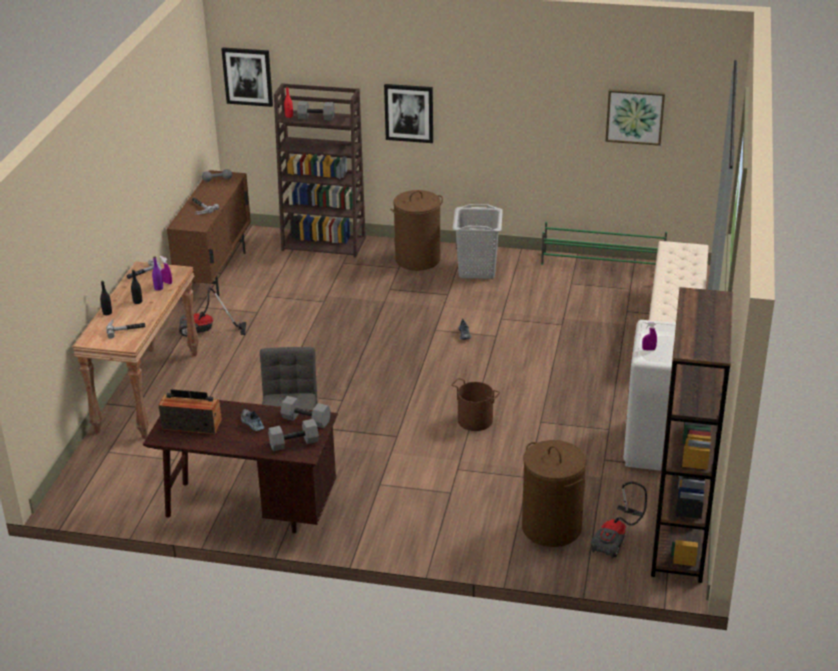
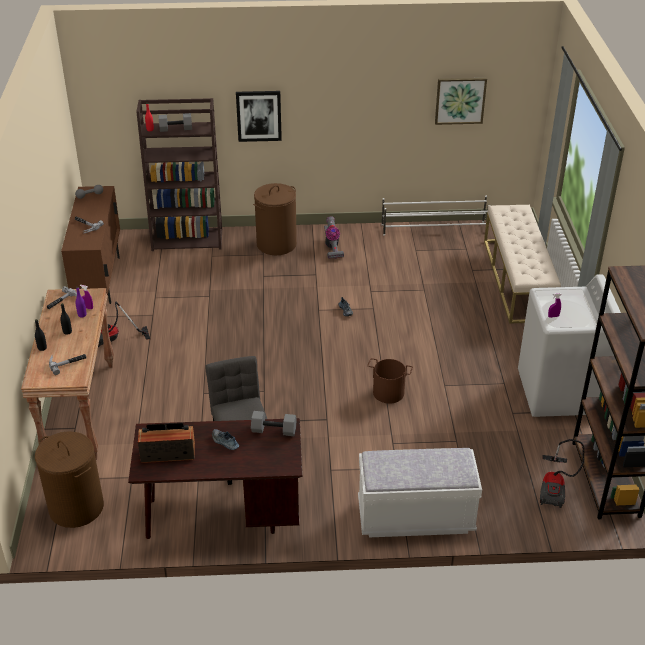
camera: 15 degrees left, 5 degrees up
picture [221,47,273,107] -> none
grey dumbbell [268,419,319,451] -> none
grey laundry basket [453,204,503,279] -> vacuum cleaner [324,216,344,259]
brown laundry basket [522,440,586,547] -> brown laundry basket moved to [35,431,104,528]
green shoe rack [541,222,667,265] -> white shoe rack [381,196,490,236]
none -> white bench [358,448,482,537]

